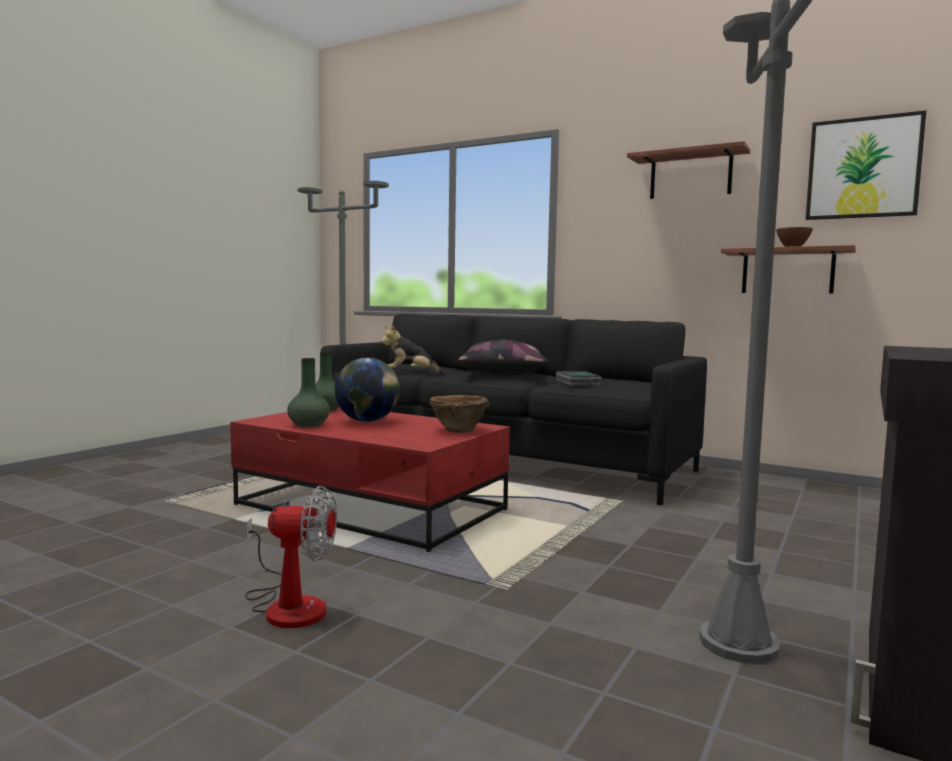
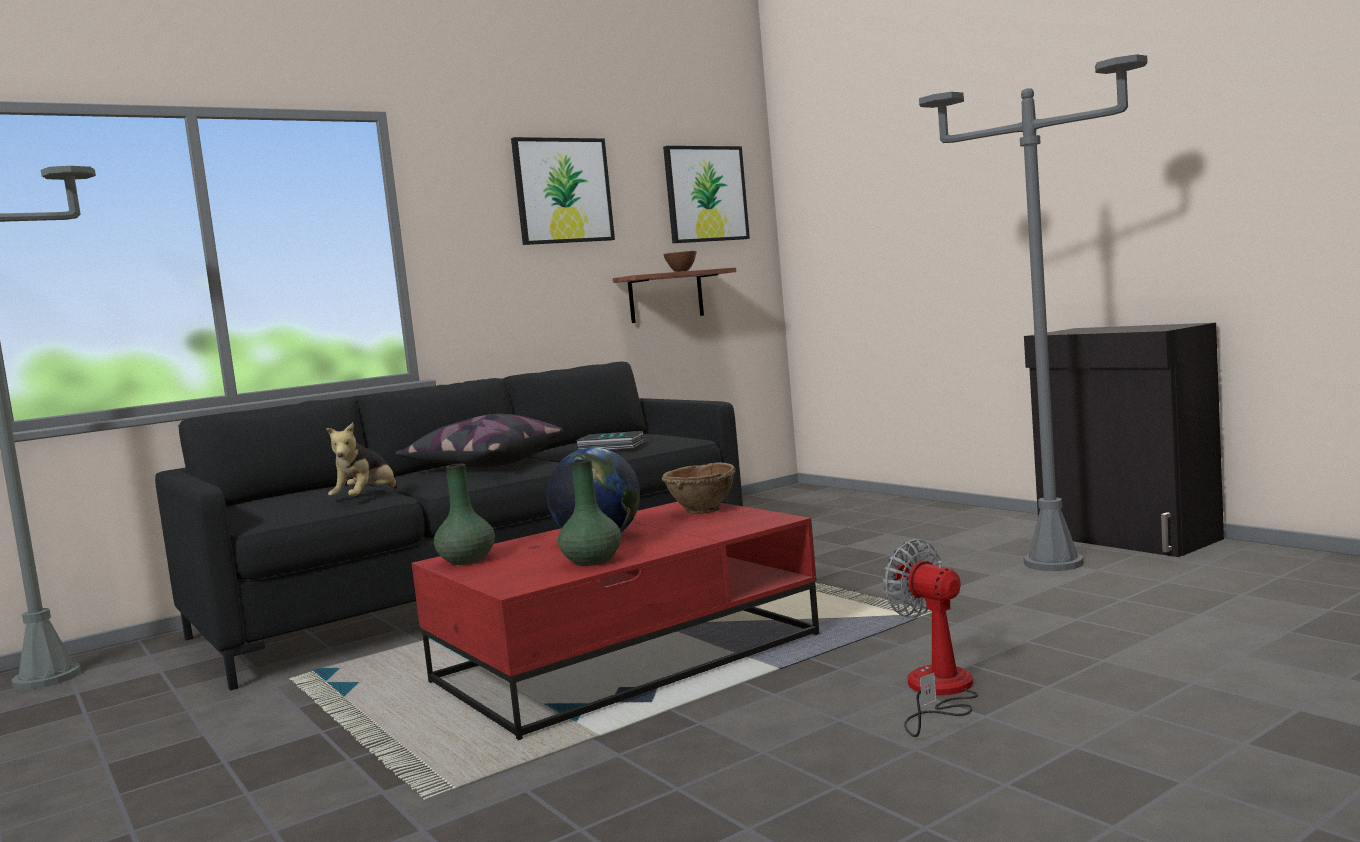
camera: 65 degrees left, 0 degrees up
fan [245,486,337,628] -> fan turned 60 degrees counterclockwise [883,539,978,737]
shelf [627,141,750,199] -> picture [511,137,615,245]

